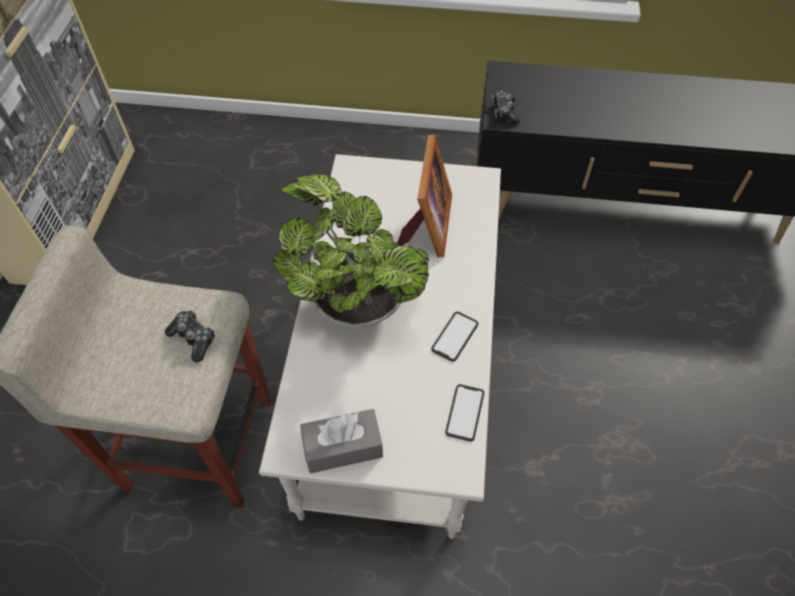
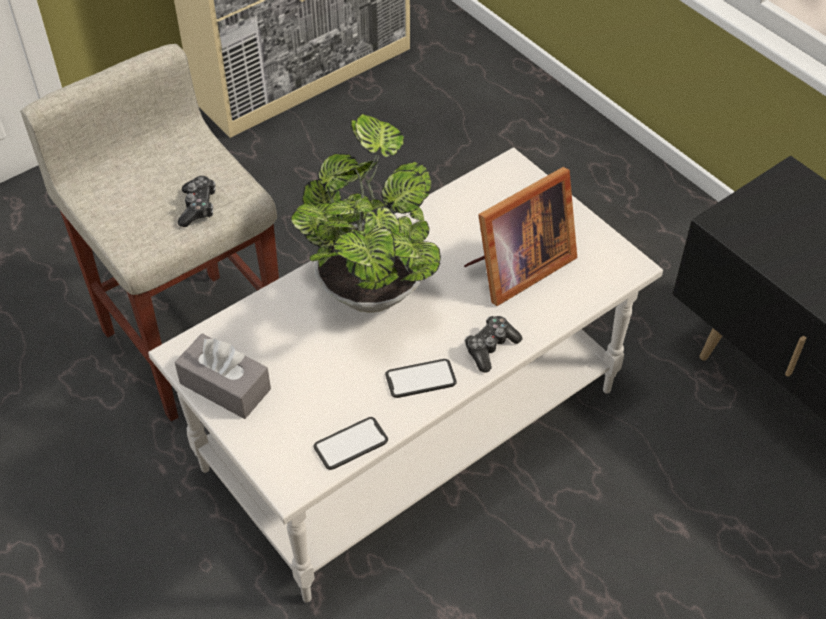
camera: 45 degrees right, 5 degrees down
game controller [492,90,520,124] -> game controller moved to [465,316,522,372]

